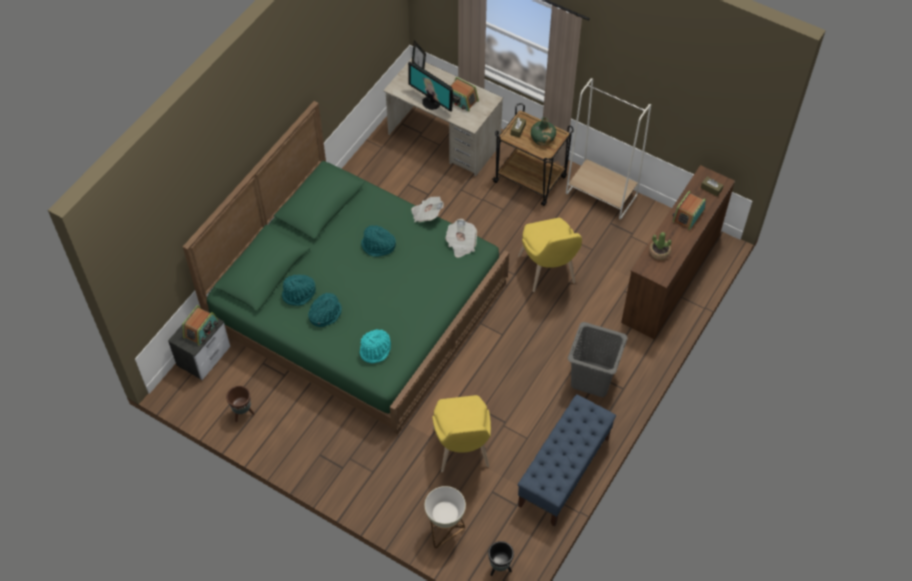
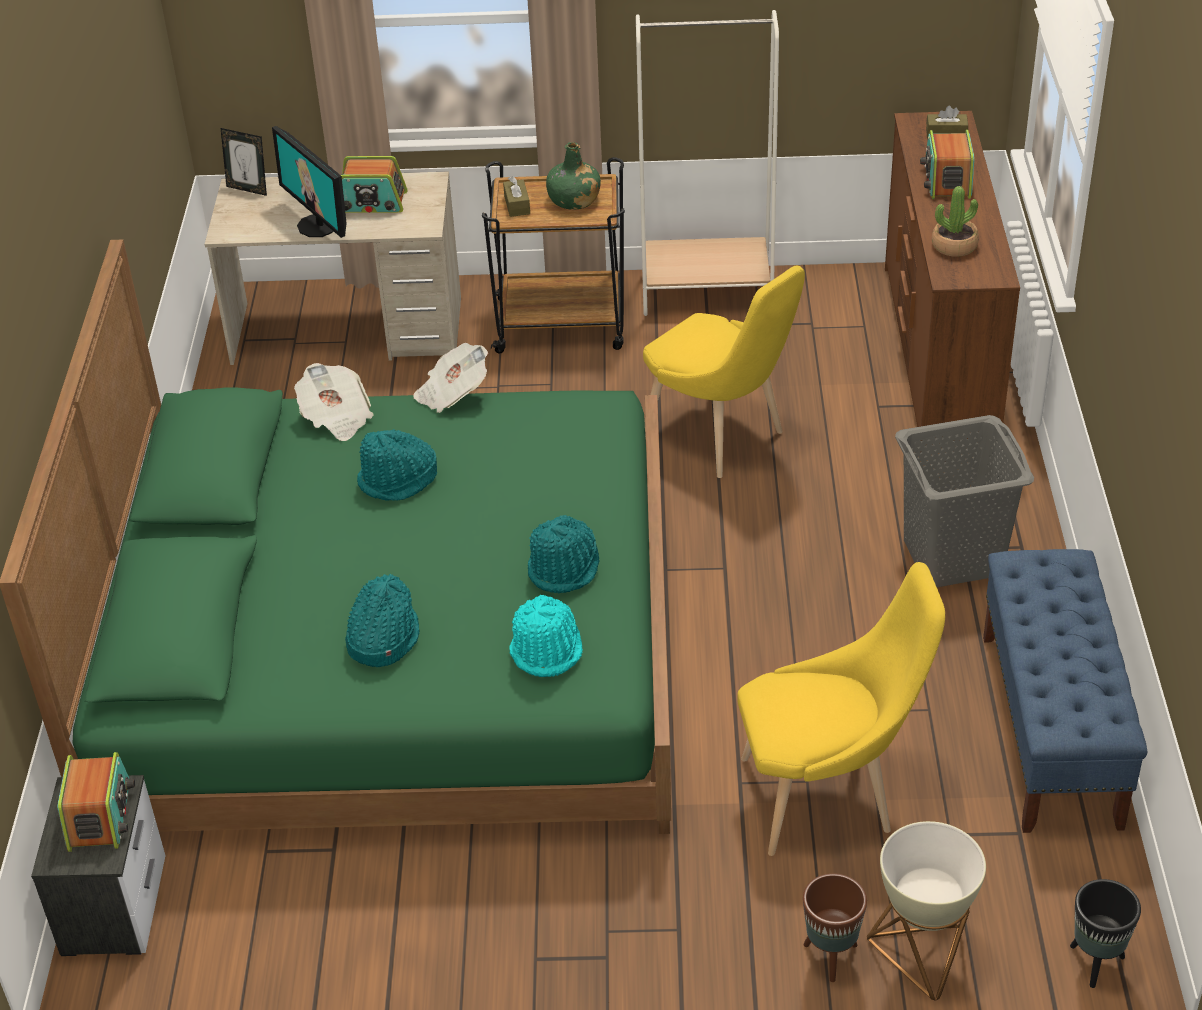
camera: 30 degrees left, 15 degrees down
brown planter [226,386,254,422] -> brown planter moved to [803,873,867,982]
turquoise hat [282,274,316,306] -> turquoise hat moved to [528,515,600,594]
monitor [408,62,453,112] -> monitor turned 45 degrees clockwise [272,126,347,238]
yellow chair [432,395,491,472] -> yellow chair turned 60 degrees counterclockwise [737,562,945,856]
newspaper [445,219,477,258] -> newspaper moved to [294,363,373,441]

